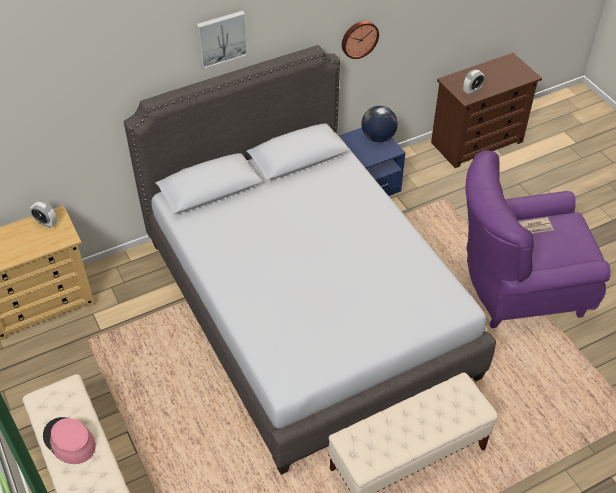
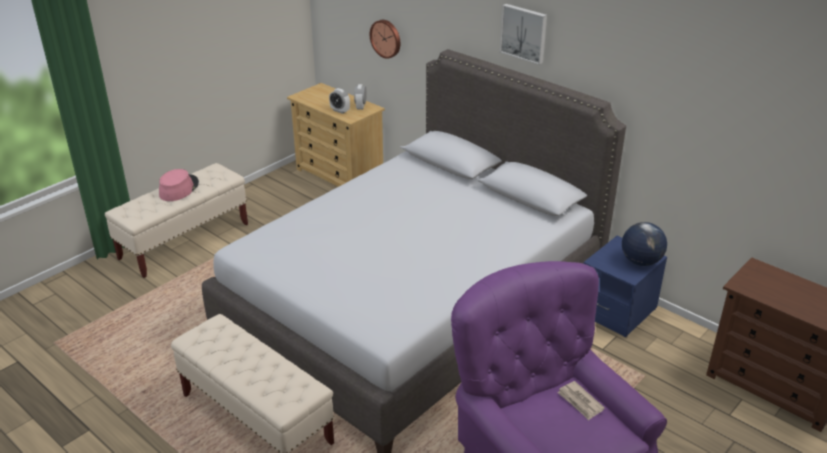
camera: 70 degrees right, 15 degrees down
wall clock [342,21,379,59] -> wall clock moved to [370,20,400,59]
alarm clock [463,70,485,95] -> alarm clock moved to [329,88,350,114]

